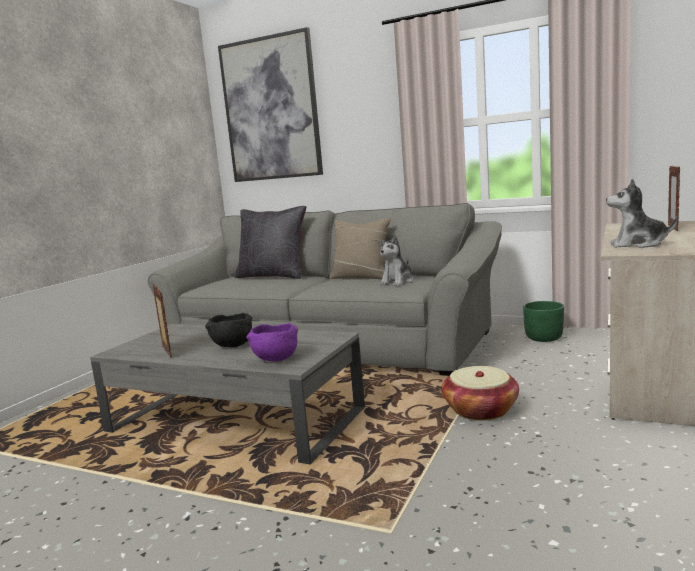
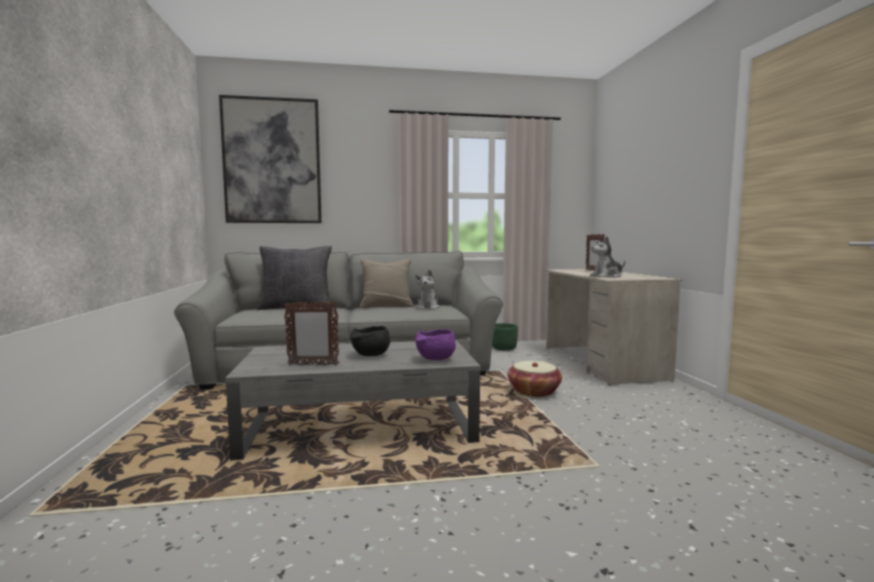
camera: 35 degrees left, 5 degrees down
picture frame [153,284,172,358] -> picture frame turned 150 degrees clockwise [284,301,339,366]

